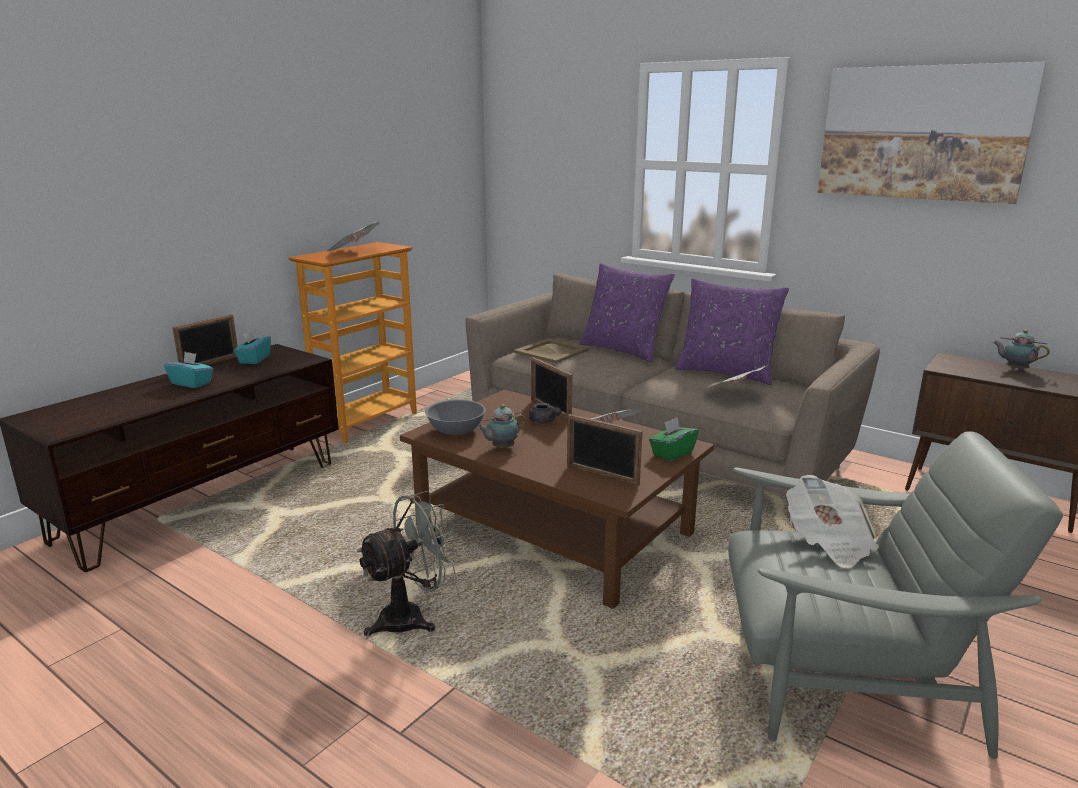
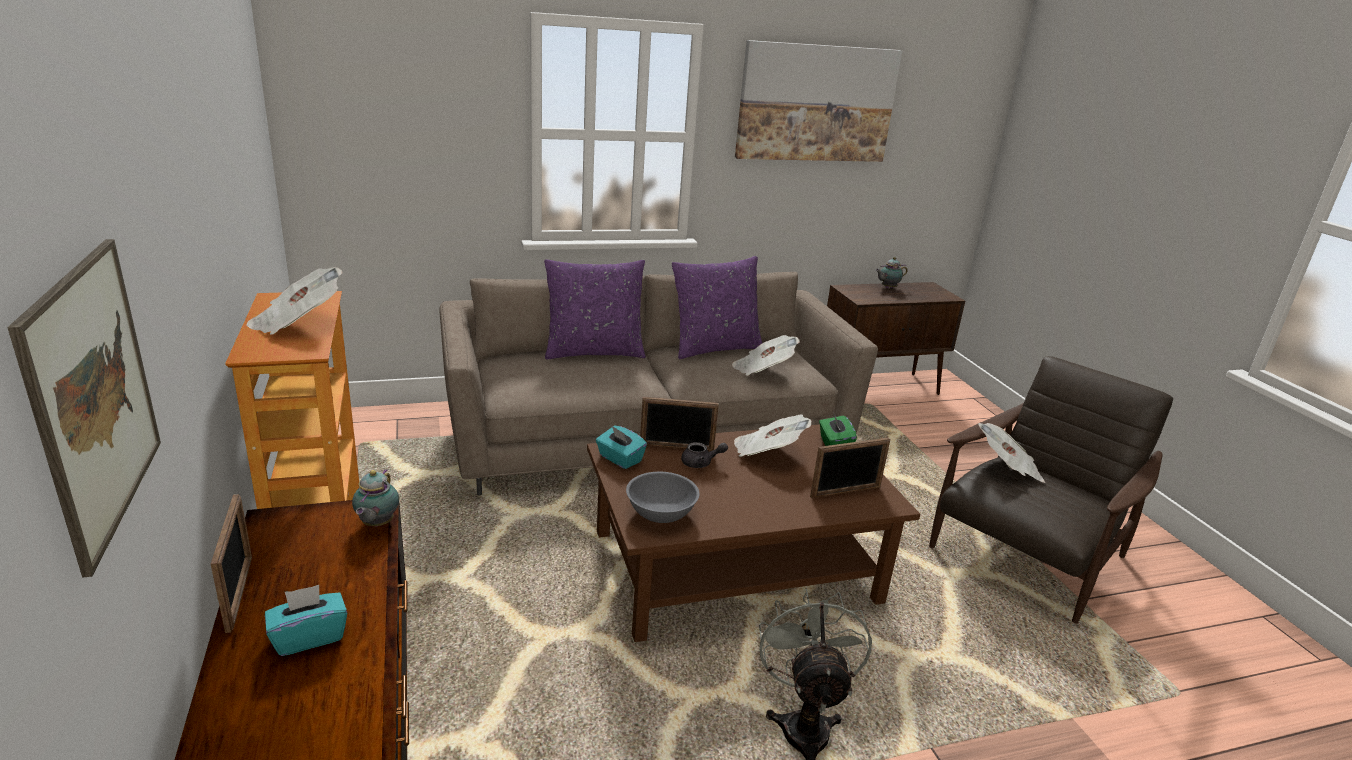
camera: 55 degrees left, 5 degrees up
turquoise tissue box [234,330,271,364] -> turquoise tissue box moved to [596,426,647,469]
teapot [477,404,526,449] -> teapot moved to [352,469,399,527]
beige tray [514,339,589,363] -> none
grey armchair [728,431,1063,759] -> brown armchair [929,356,1173,624]
none -> picture [7,239,161,578]

